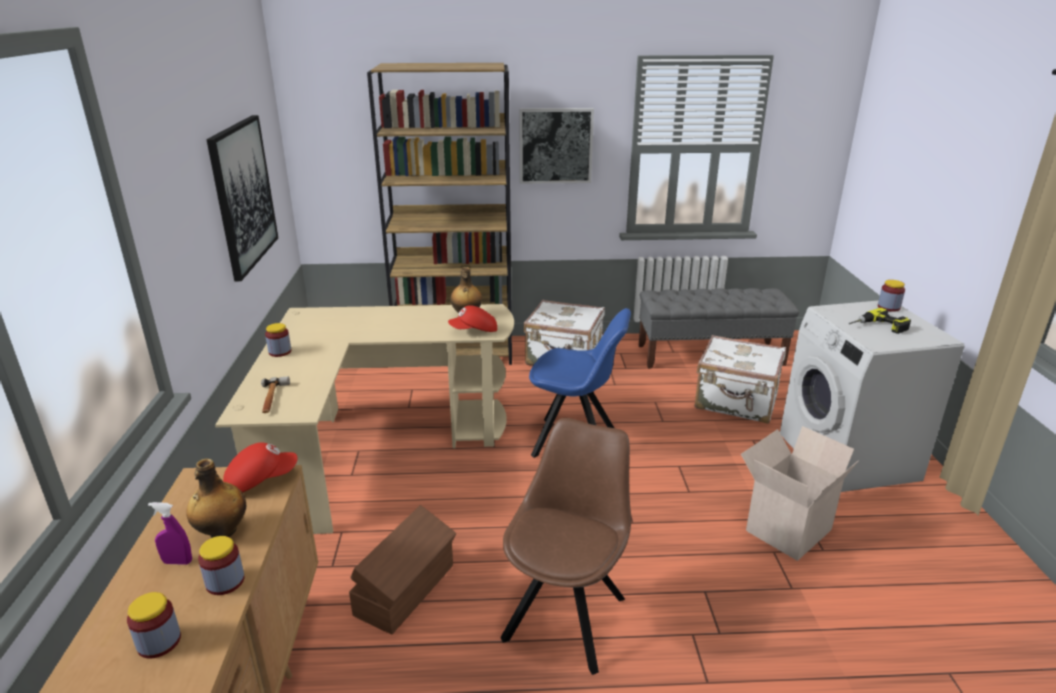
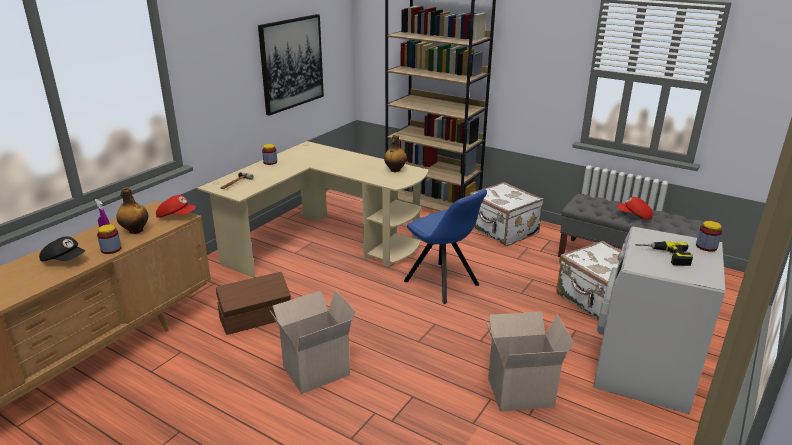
camera: 35 degrees right, 0 degrees up
jar [127,592,181,659] -> black cap [39,236,85,262]
red cap [448,305,497,332] -> red cap moved to [617,197,653,220]
brown chair [501,418,631,675] -> cardboard box [270,290,355,394]
picture [519,108,594,184] -> none

